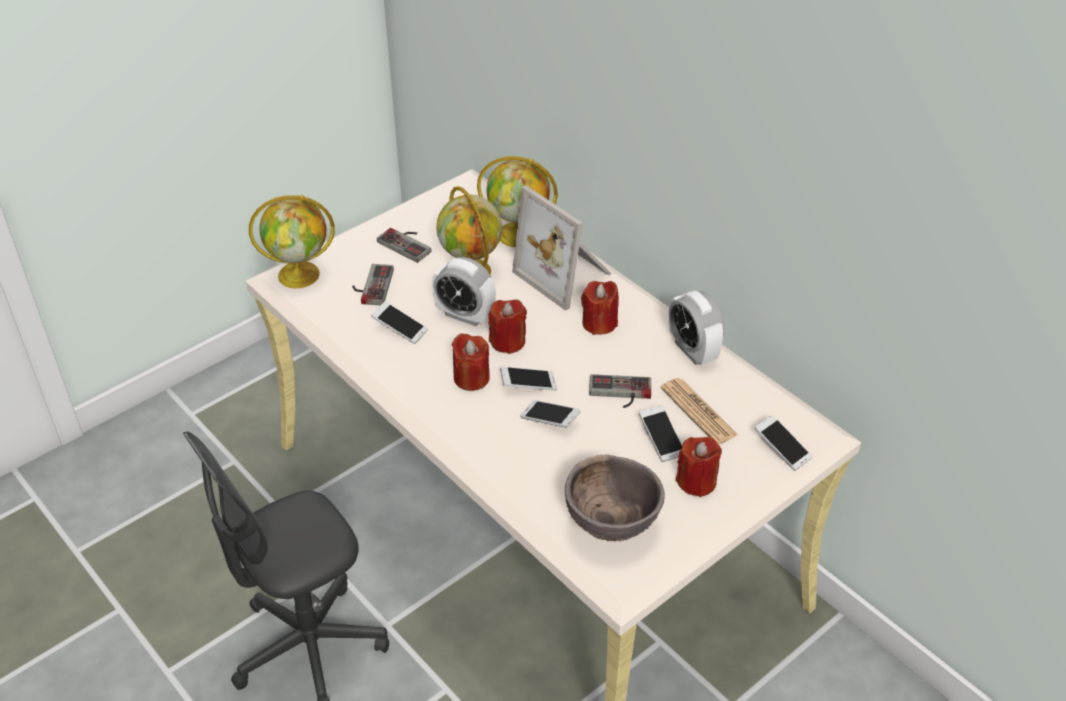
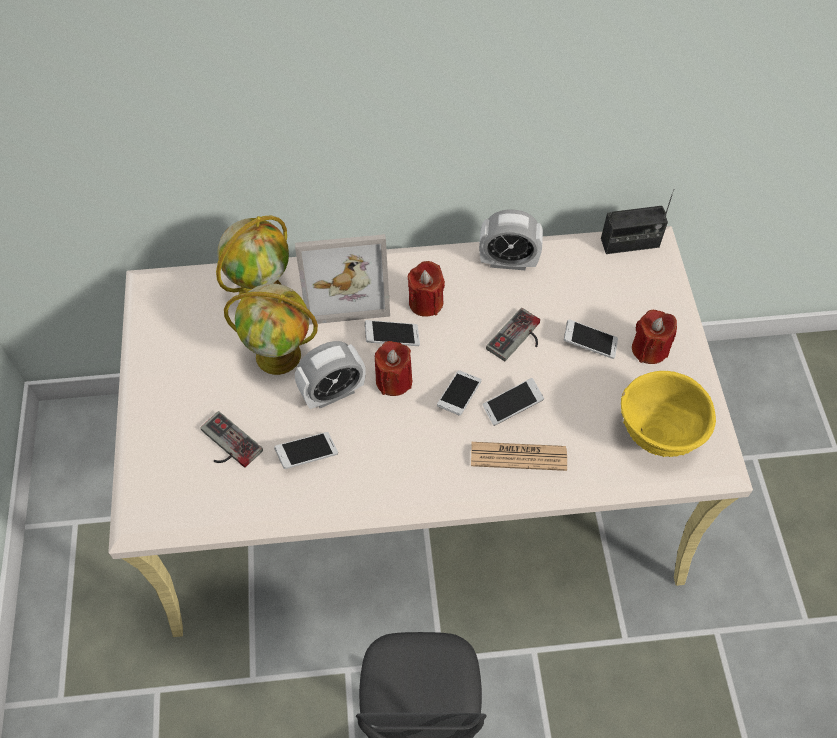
camera: 55 degrees left, 15 degrees up
globe [249,195,335,288] -> none
game controller [377,228,431,263] -> none
red candle [452,333,490,391] -> none
brown bowl [565,455,665,542] -> yellow bowl [621,371,716,457]
newspaper [661,378,738,445] -> newspaper moved to [471,442,567,471]
phone [755,415,813,471] -> phone moved to [365,320,420,346]
none -> radio [601,189,674,254]

